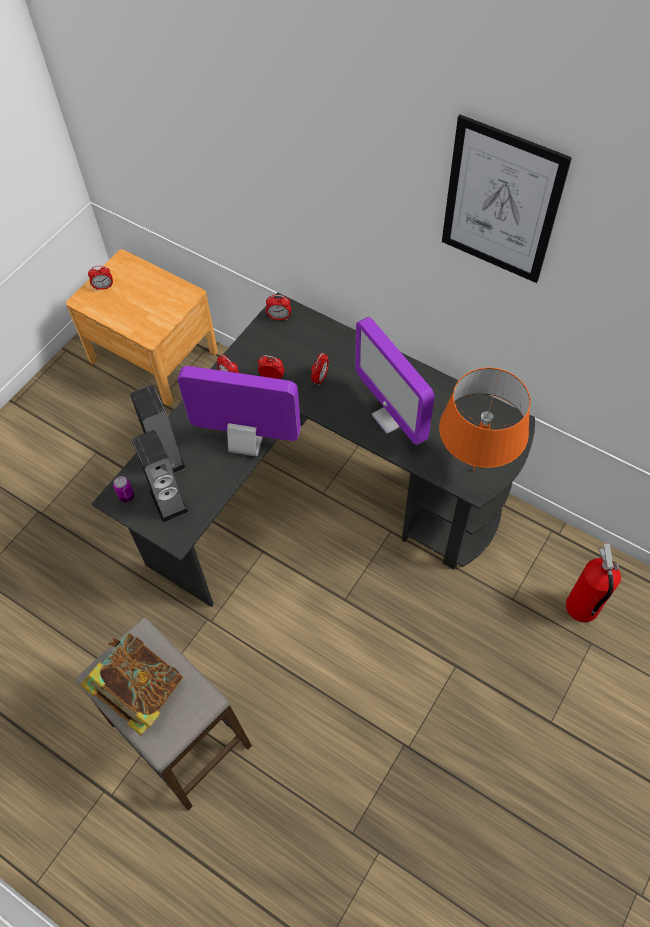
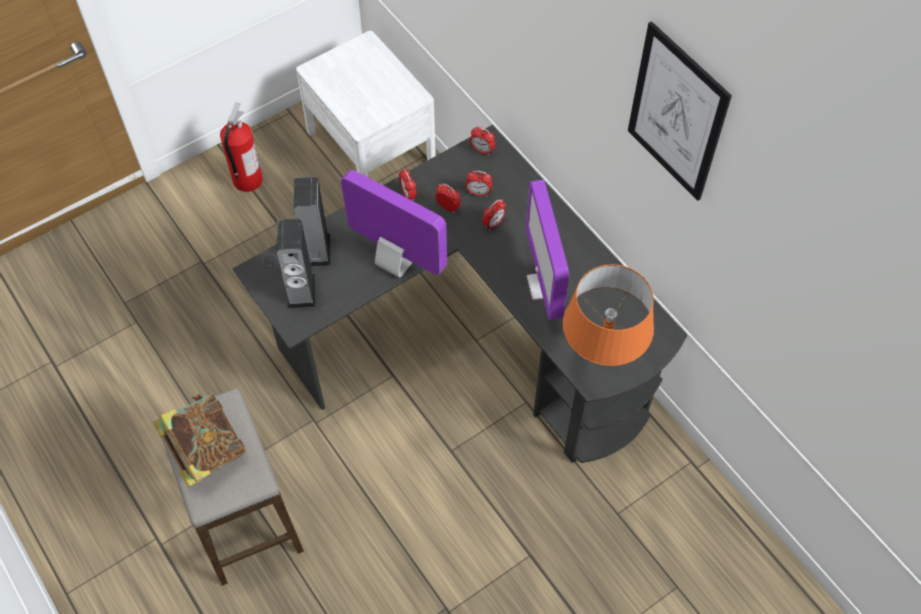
camera: 20 degrees right, 0 degrees up
brown nightstand [66,250,218,406] -> white nightstand [296,31,436,177]
alarm clock [88,266,113,290] -> alarm clock moved to [466,171,492,196]
can [113,476,134,503] -> none
fire extinguisher [566,543,621,622] -> fire extinguisher moved to [220,102,263,192]

